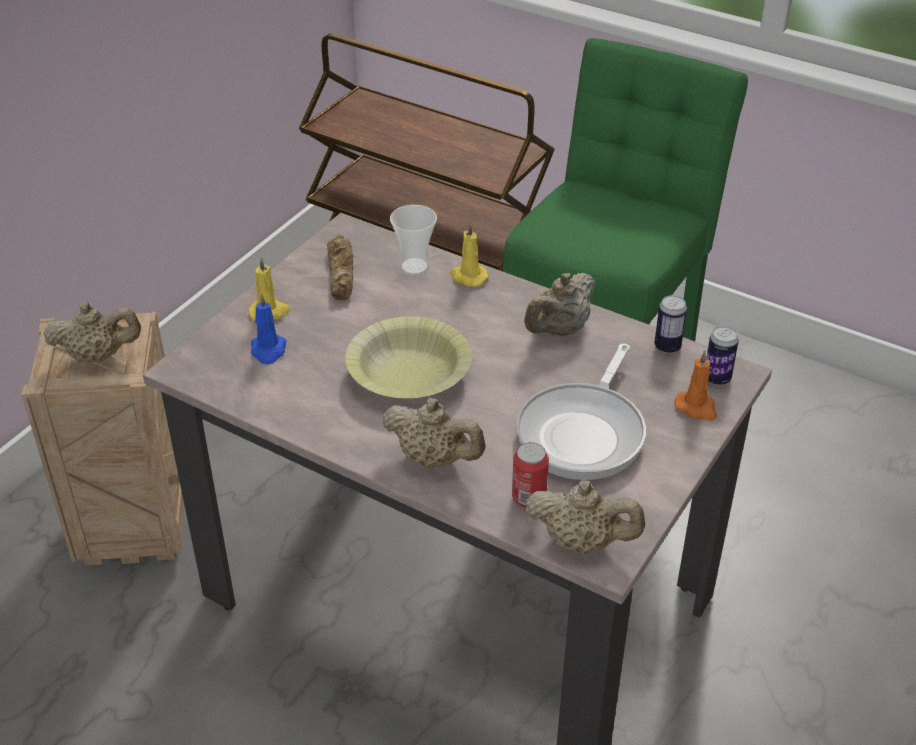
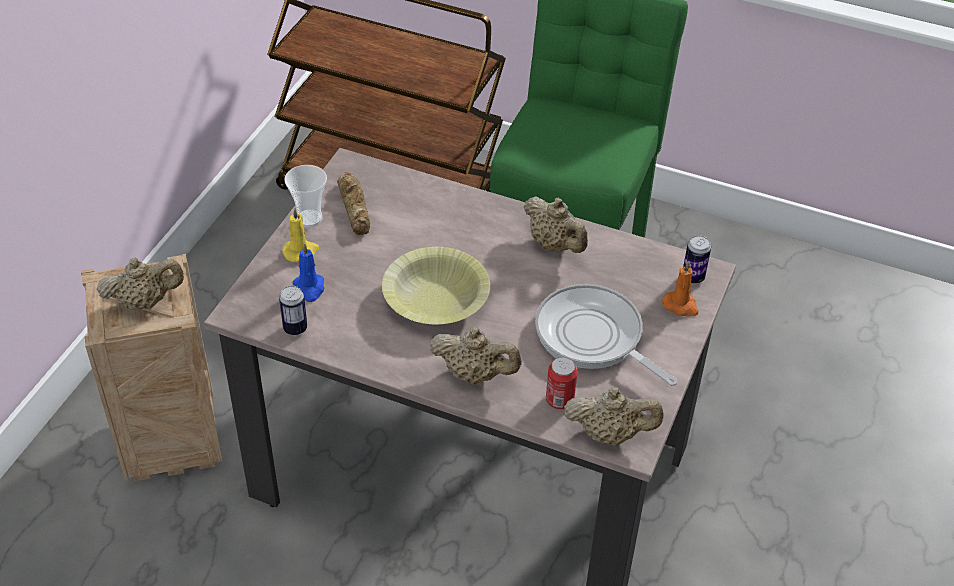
camera: 10 degrees left, 5 degrees up
cup [390,205,437,275] -> cup moved to [284,165,327,227]
yellow candle [450,223,488,287] -> none
frying pan [516,343,646,480] -> frying pan turned 120 degrees clockwise [535,284,678,386]
beige teapot [524,273,595,336] -> beige teapot turned 75 degrees counterclockwise [524,196,588,253]
can [654,295,687,354] -> can moved to [279,286,307,335]

